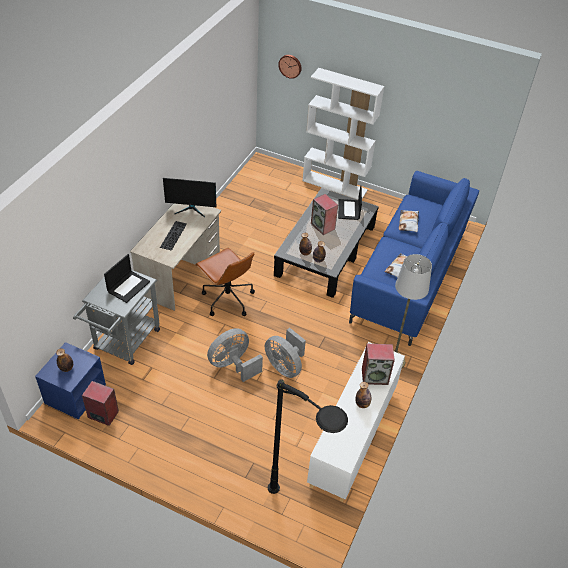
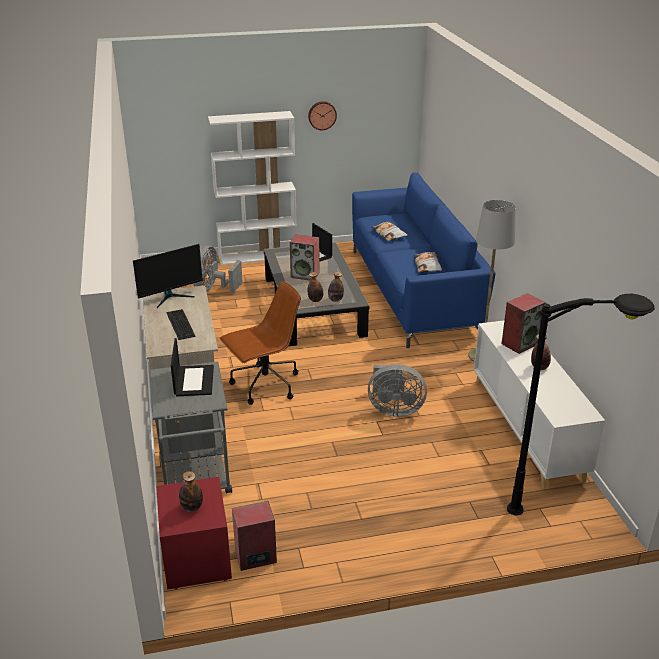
camera: 35 degrees left, 15 degrees down
blue nightstand [35,342,106,420] -> red nightstand [156,477,232,590]
brown office chair [195,248,255,316] -> brown office chair turned 45 degrees counterclockwise [220,281,301,405]
grey fan [207,328,263,382] -> grey fan moved to [193,245,242,293]
wall clock [278,55,302,79] -> wall clock moved to [308,101,337,130]

